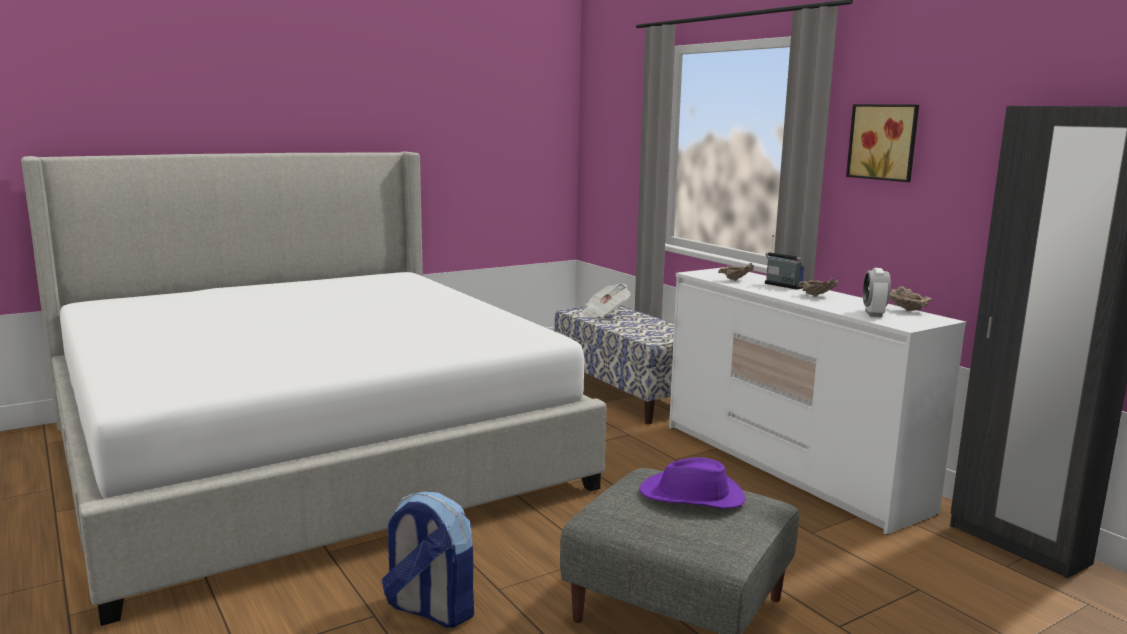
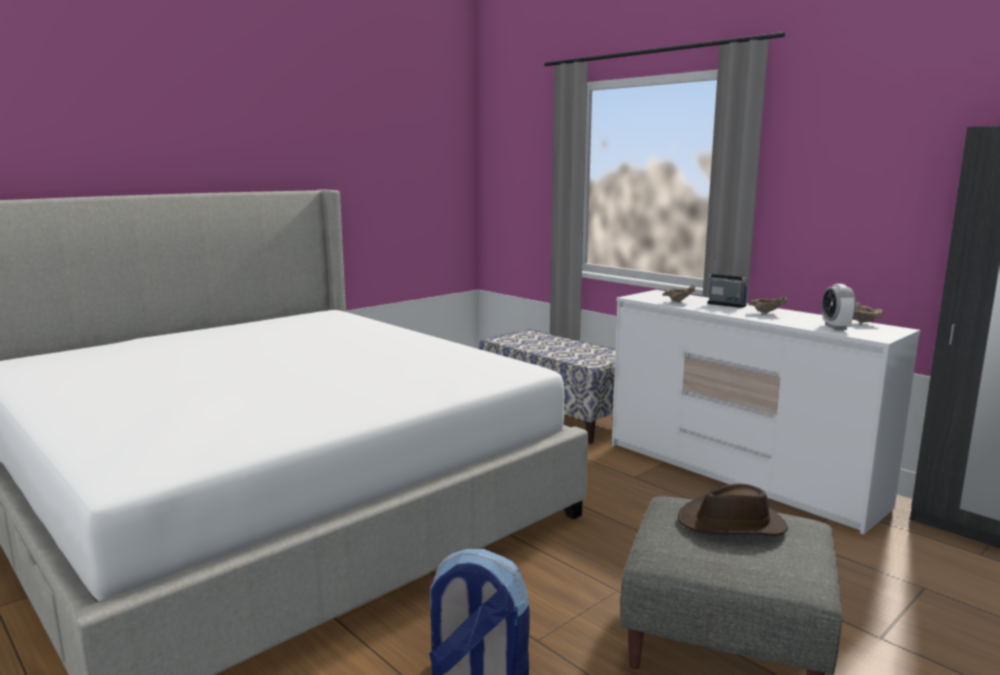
camera: 10 degrees left, 0 degrees up
newspaper [579,284,631,318] -> none
purple hat [639,457,745,509] -> brown hat [678,484,788,536]
picture [846,104,919,182] -> none

